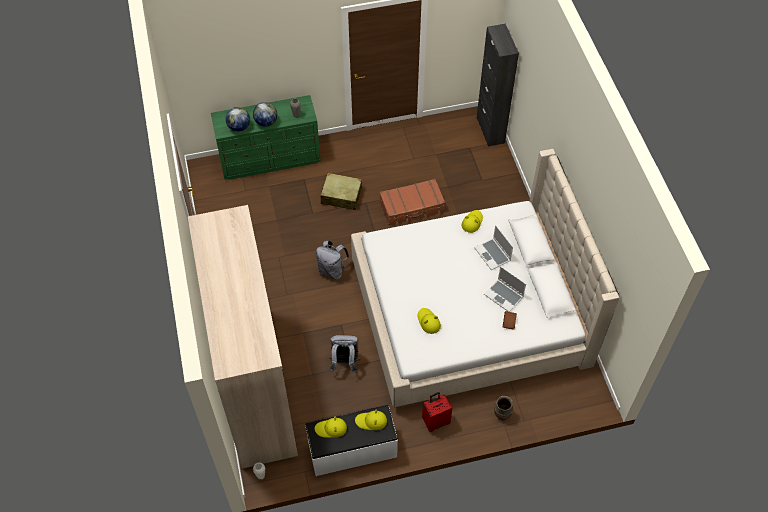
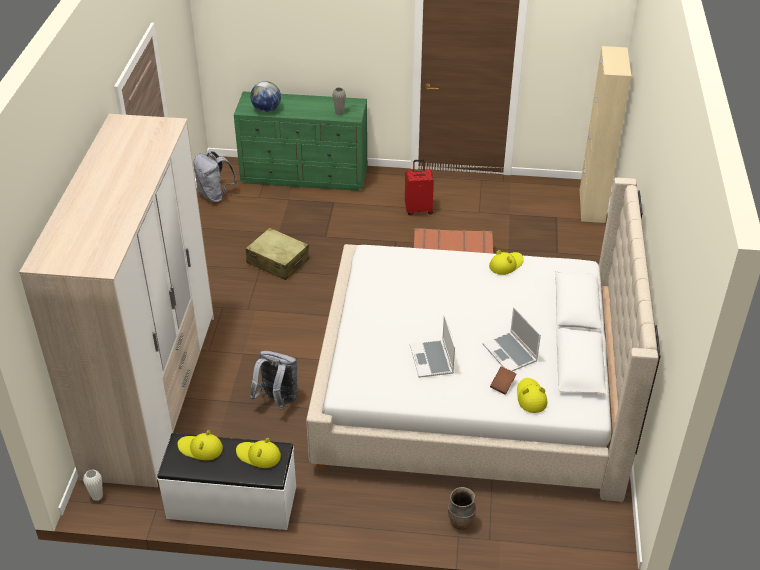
camera: 20 degrees right, 15 degrees down
globe [253,102,277,127] -> none
grey backpack [316,241,349,279] -> grey backpack moved to [193,151,237,203]
beige suitcase [321,173,362,210] -> beige suitcase moved to [246,228,309,280]
yellow hat [418,308,441,334] -> yellow hat moved to [517,378,547,413]
red suitcase [422,392,452,432] -> red suitcase moved to [405,160,434,215]
laptop [474,225,513,270] -> laptop moved to [410,315,455,378]
black cabinet [477,24,519,146] -> beige cabinet [579,46,631,223]

